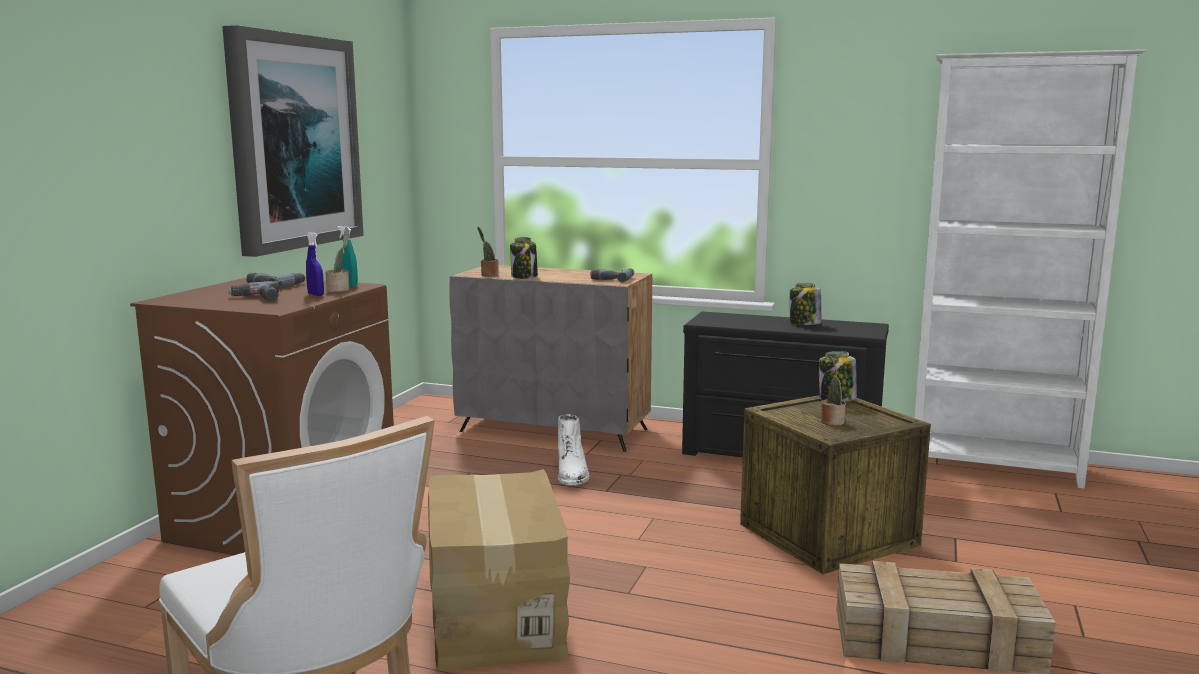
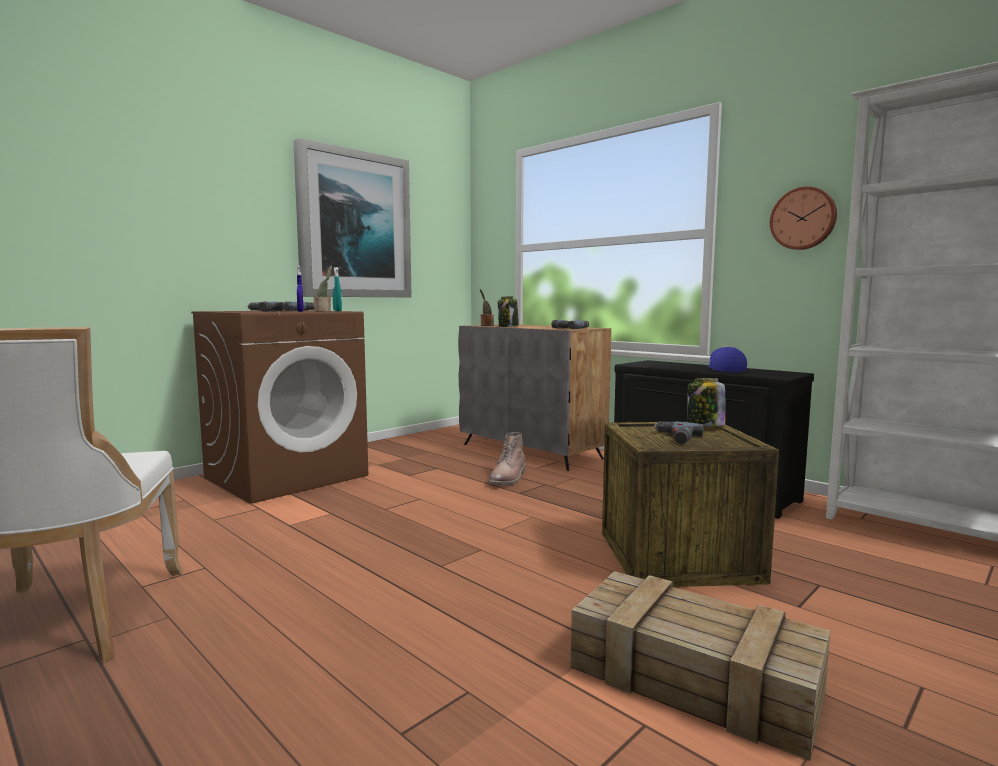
camera: 25 degrees right, 5 degrees down
cardboard box [428,469,570,670] -> none
white boot [558,414,589,485] -> brown boot [488,432,526,486]
jar [790,283,821,325] -> cap [708,346,747,372]
potted plant [821,356,846,426] -> power drill [654,421,704,444]
none -> wall clock [770,186,837,250]

